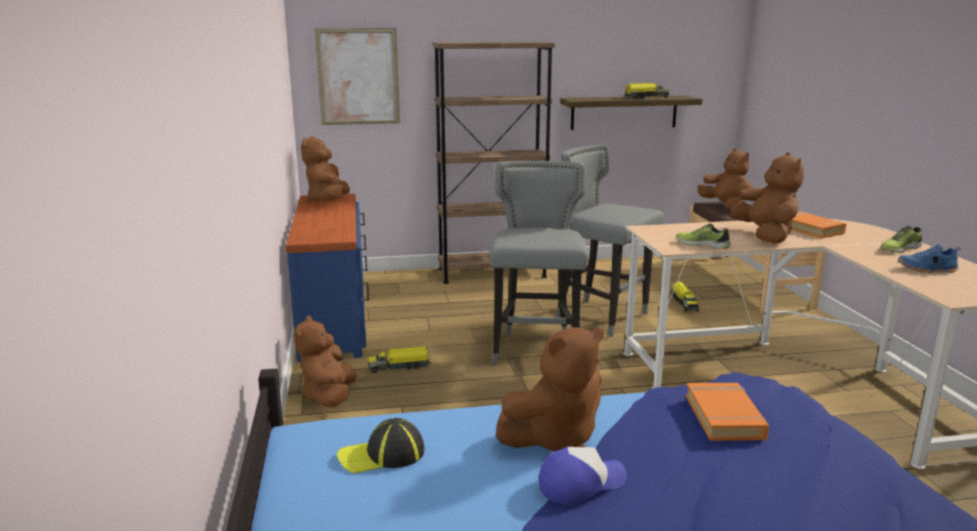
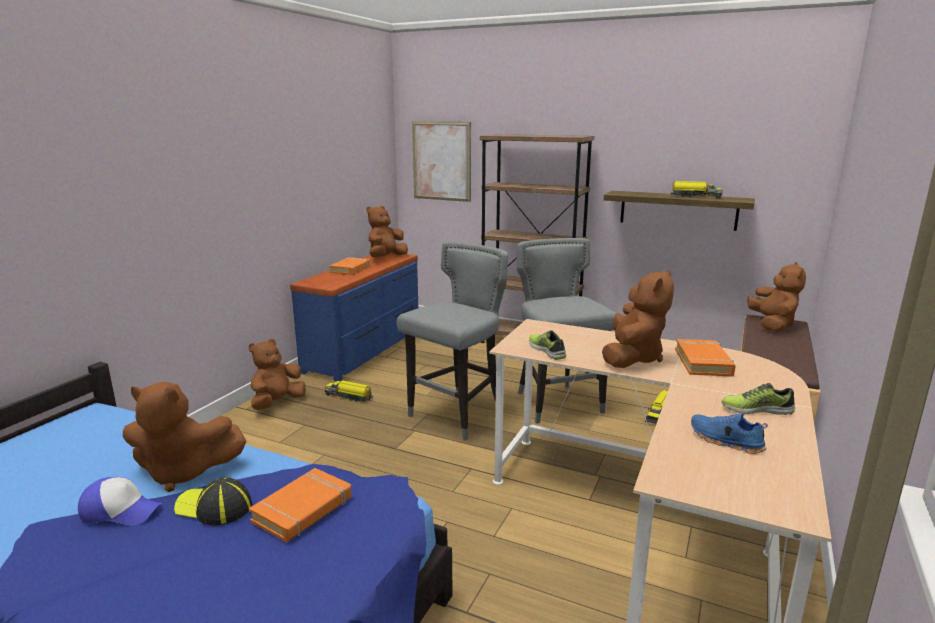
camera: 35 degrees right, 0 degrees up
cap [337,418,425,474] -> cap moved to [174,477,252,526]
none -> orange book [329,257,370,275]

